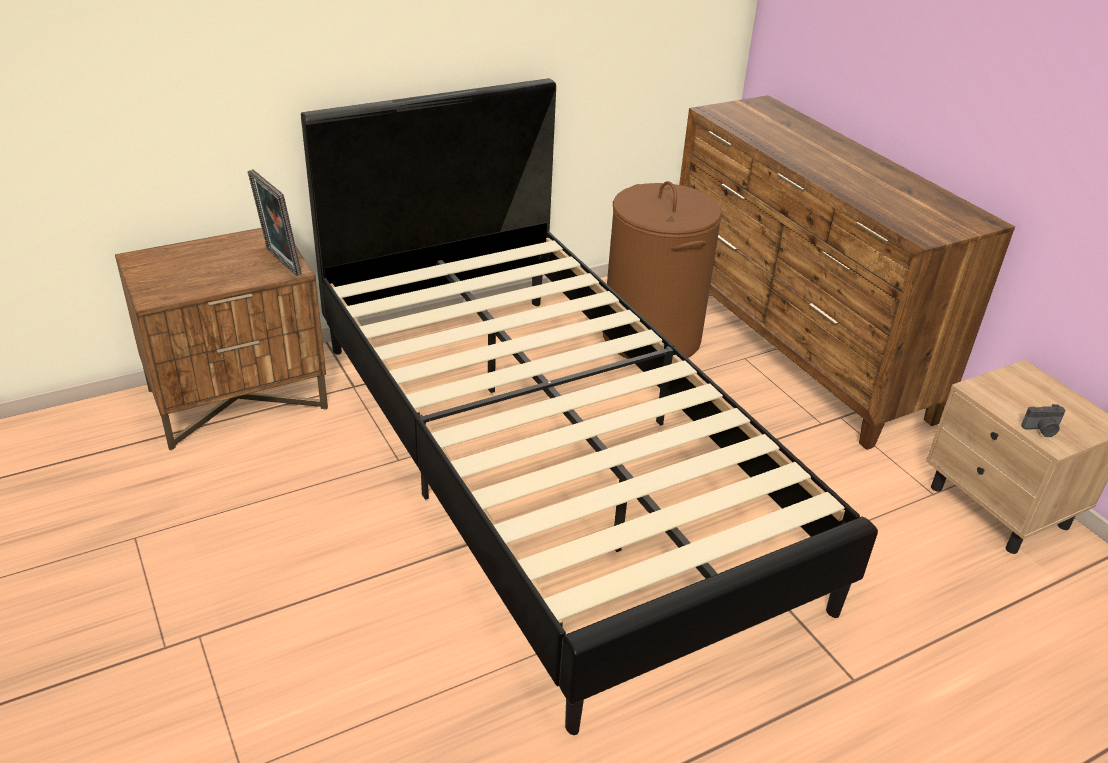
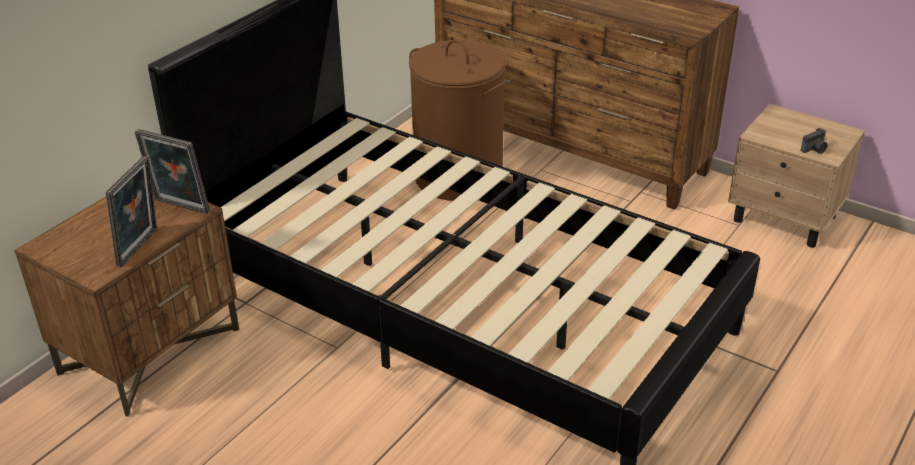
camera: 25 degrees left, 0 degrees up
none -> picture frame [106,156,157,267]

